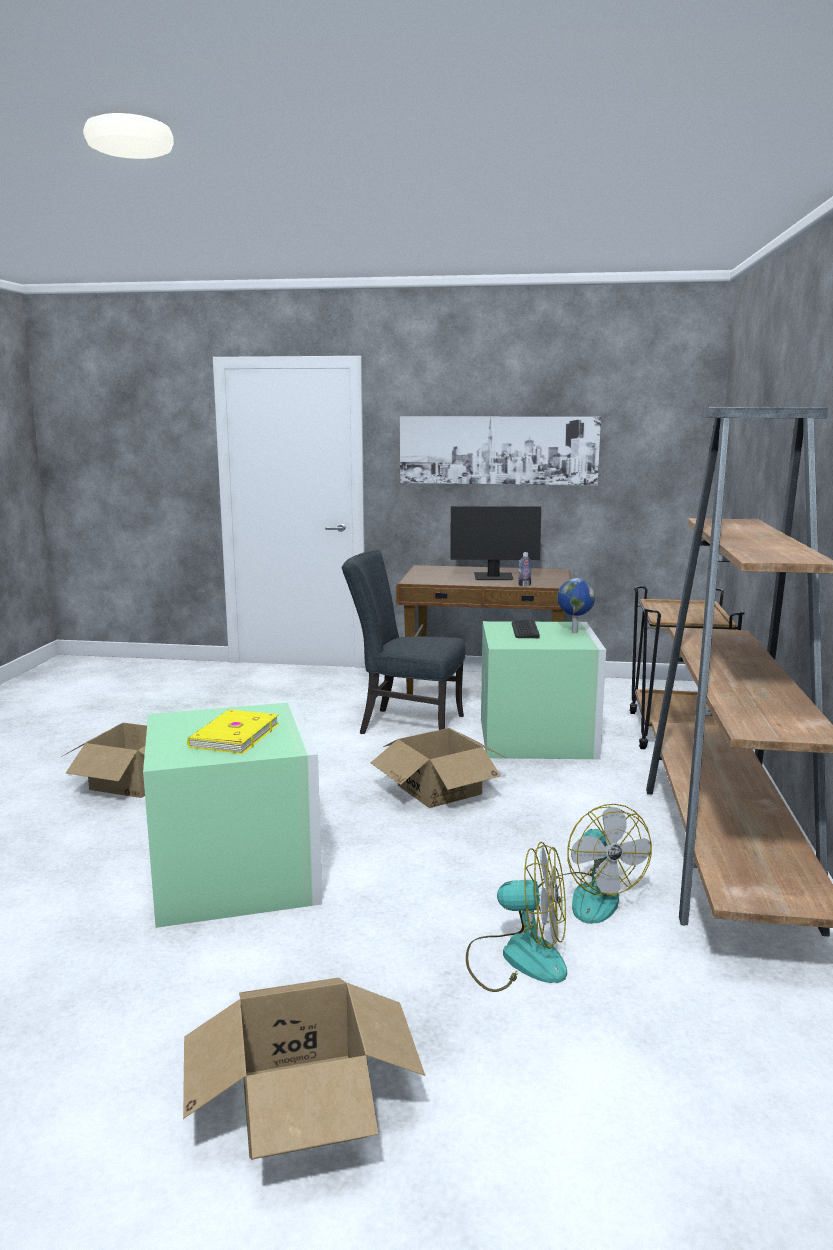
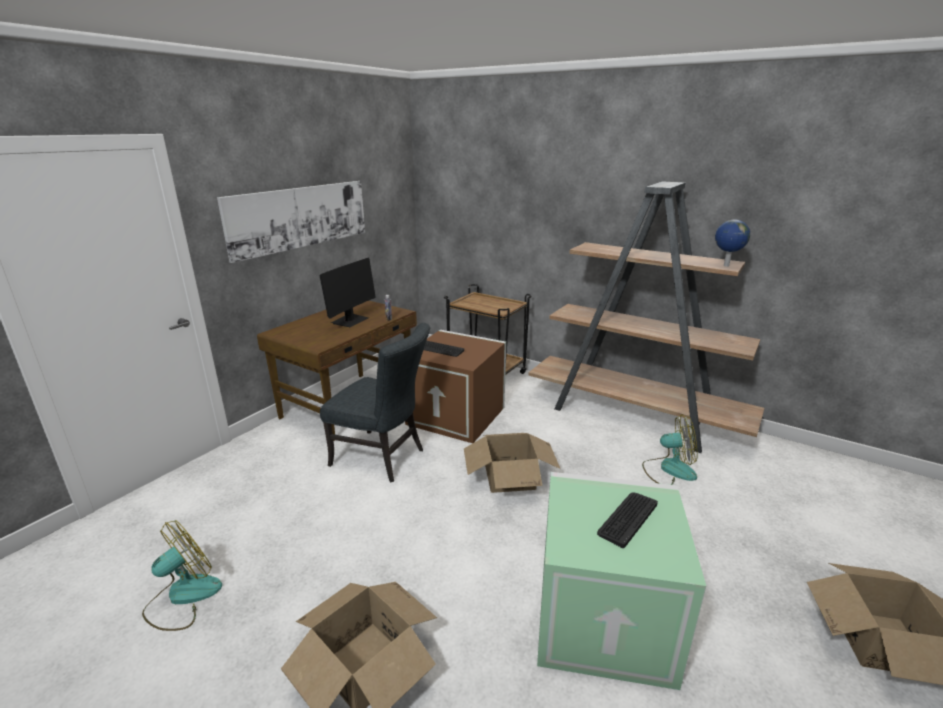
camera: 65 degrees left, 10 degrees up
yellow book [187,710,279,754] -> keyboard [597,493,658,548]
grey chair [342,550,465,734] -> grey chair turned 105 degrees counterclockwise [320,323,430,482]
fan [466,842,567,992] -> fan moved to [142,520,222,631]
green storage box [481,621,606,759] -> brown storage box [405,330,506,443]
globe [557,578,595,633] -> globe moved to [715,219,750,267]

